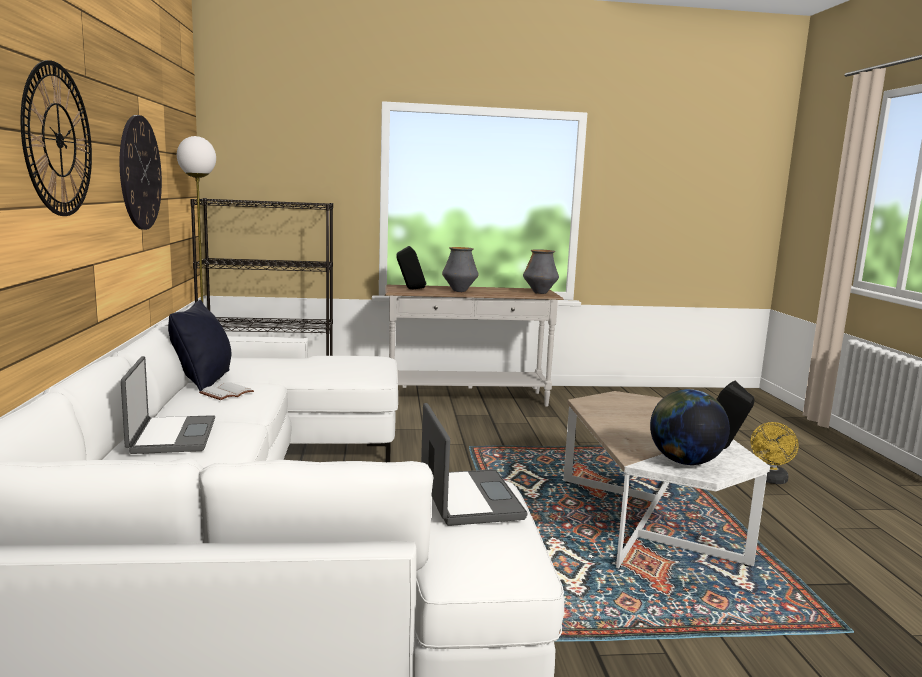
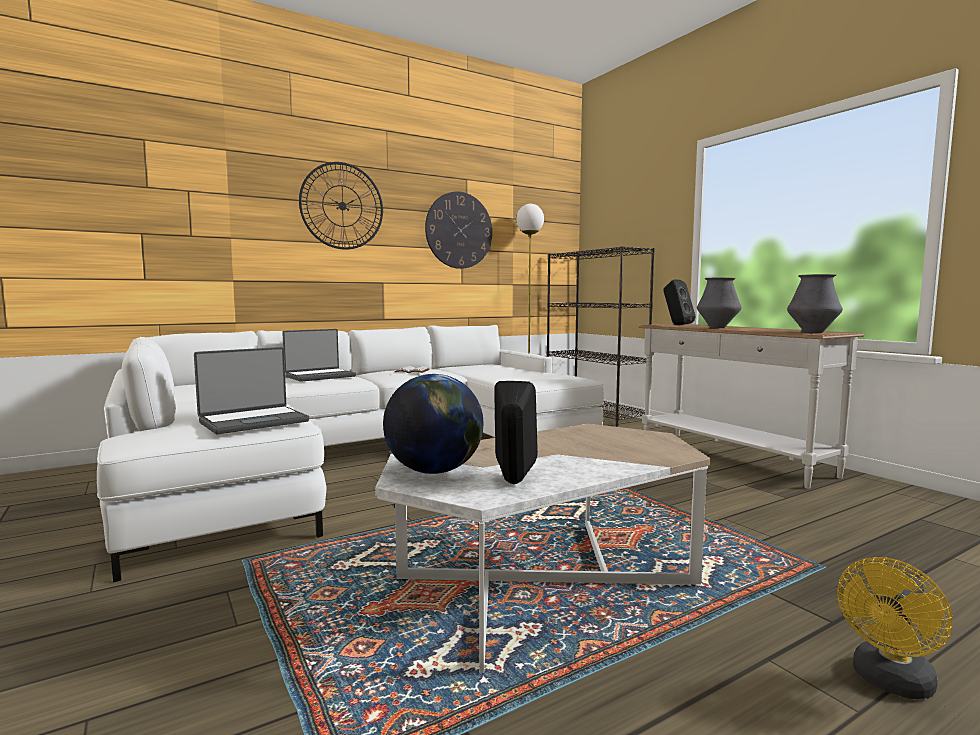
camera: 65 degrees right, 5 degrees down
black pillow [168,300,231,391] -> none
yellow fan [751,422,799,484] -> yellow fan turned 45 degrees counterclockwise [837,557,953,699]

